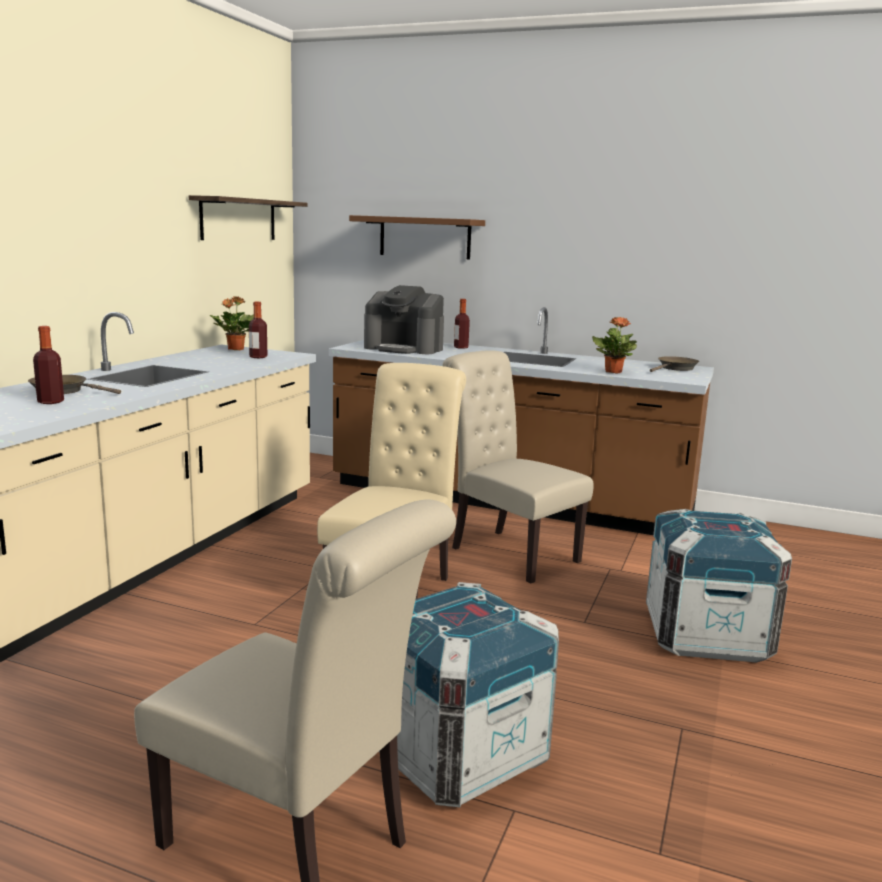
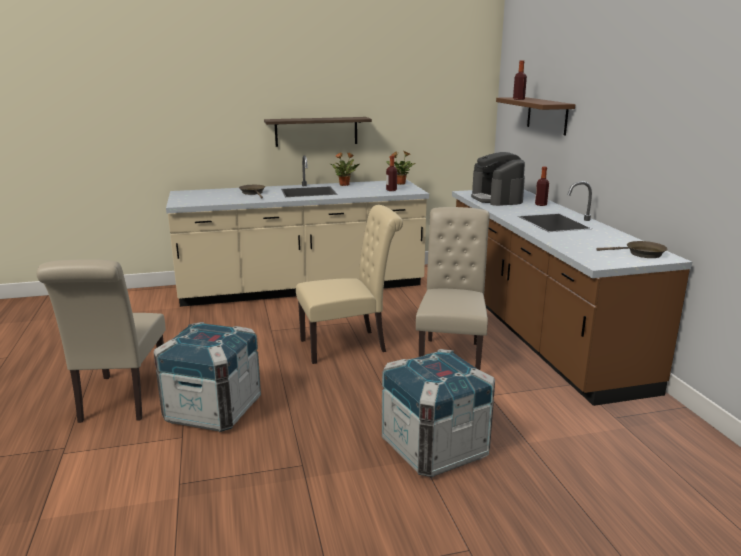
camera: 55 degrees right, 5 degrees up
bottle [33,326,64,404] -> bottle moved to [513,60,527,100]
shelf [189,195,308,240] -> shelf moved to [264,117,372,147]
potted plant [592,317,637,373] -> potted plant moved to [330,152,359,186]

